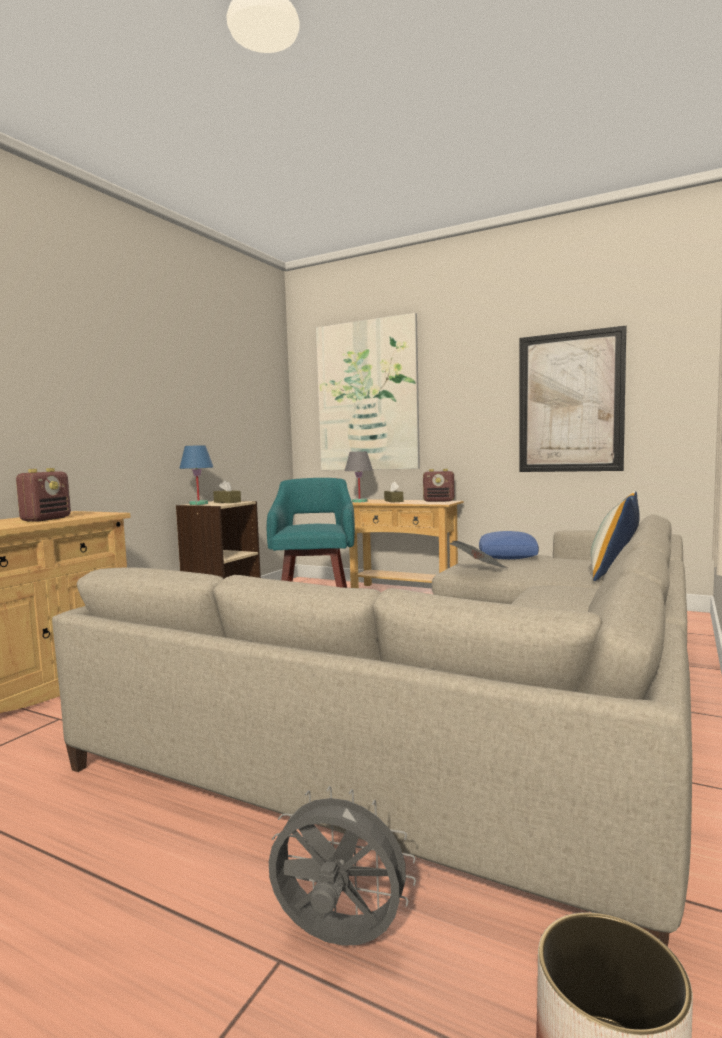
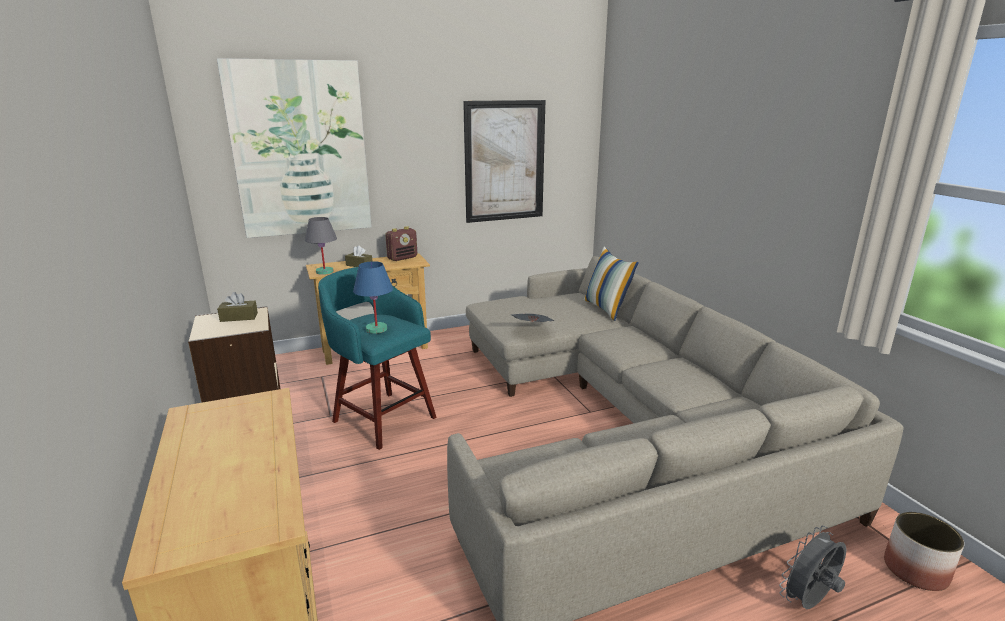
camera: 50 degrees left, 15 degrees up
radio [16,468,71,522] -> none
blue table lamp [179,445,213,505] -> blue table lamp moved to [353,261,393,334]
blue pillow [479,531,539,559] -> none

